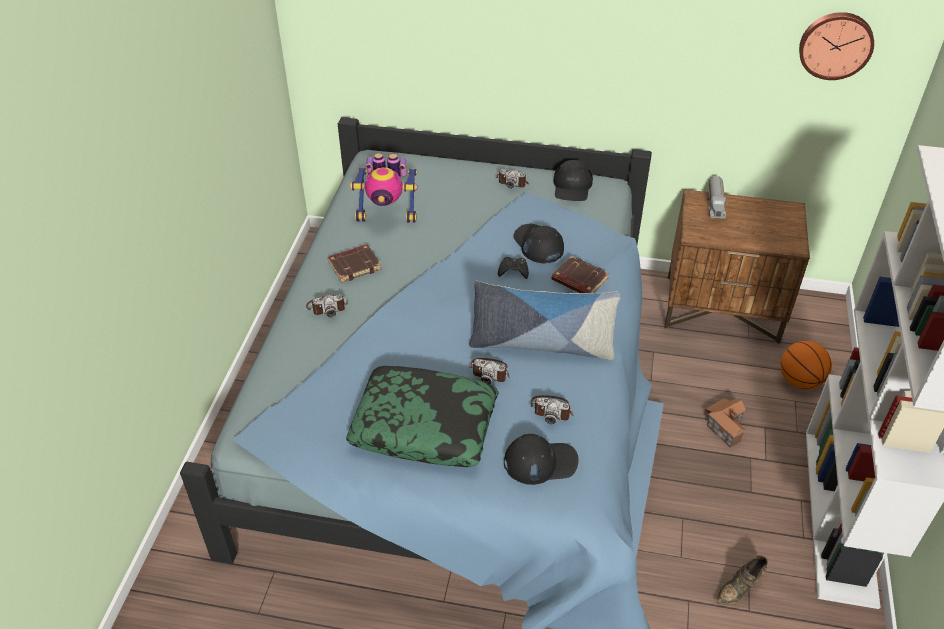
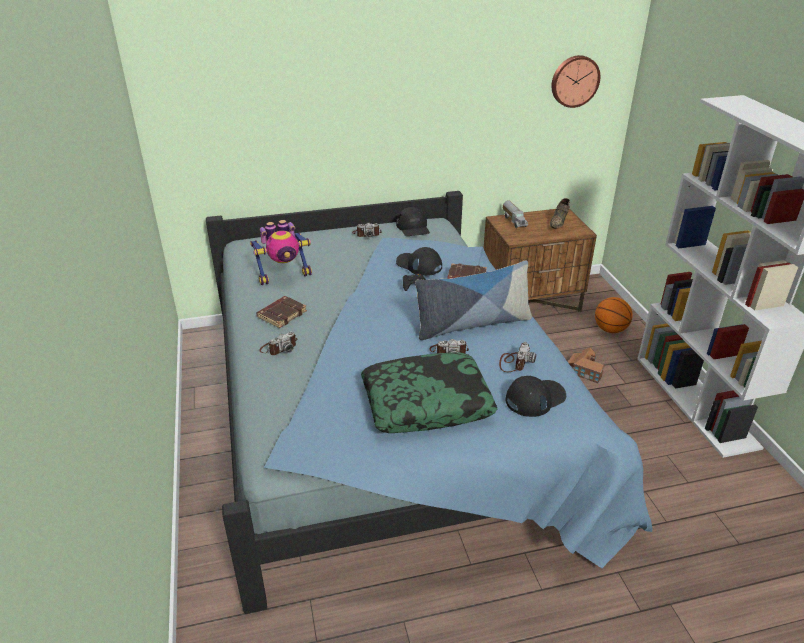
camera: 25 degrees left, 10 degrees down
camera [531,395,574,424] -> camera turned 60 degrees counterclockwise [499,342,536,372]
brown shoe [716,555,768,605] -> brown shoe moved to [550,198,570,228]

